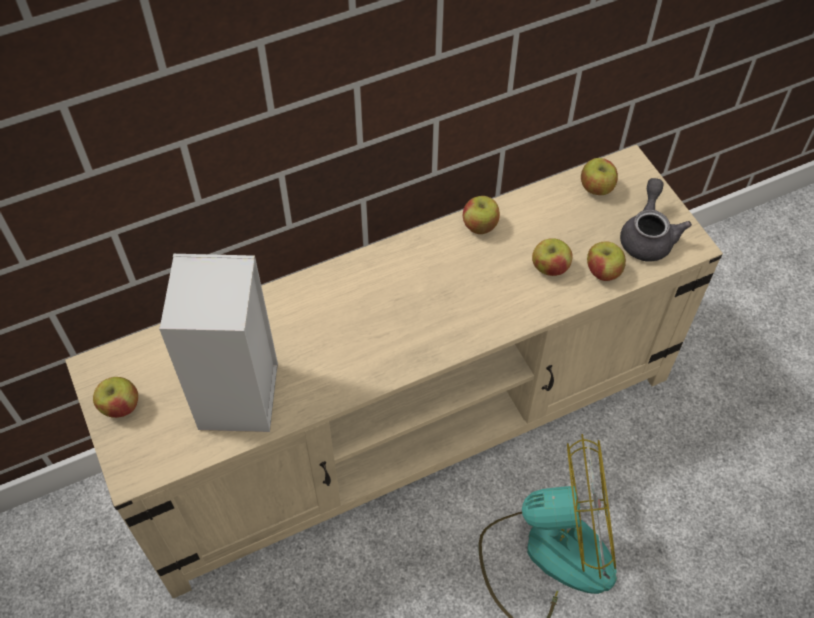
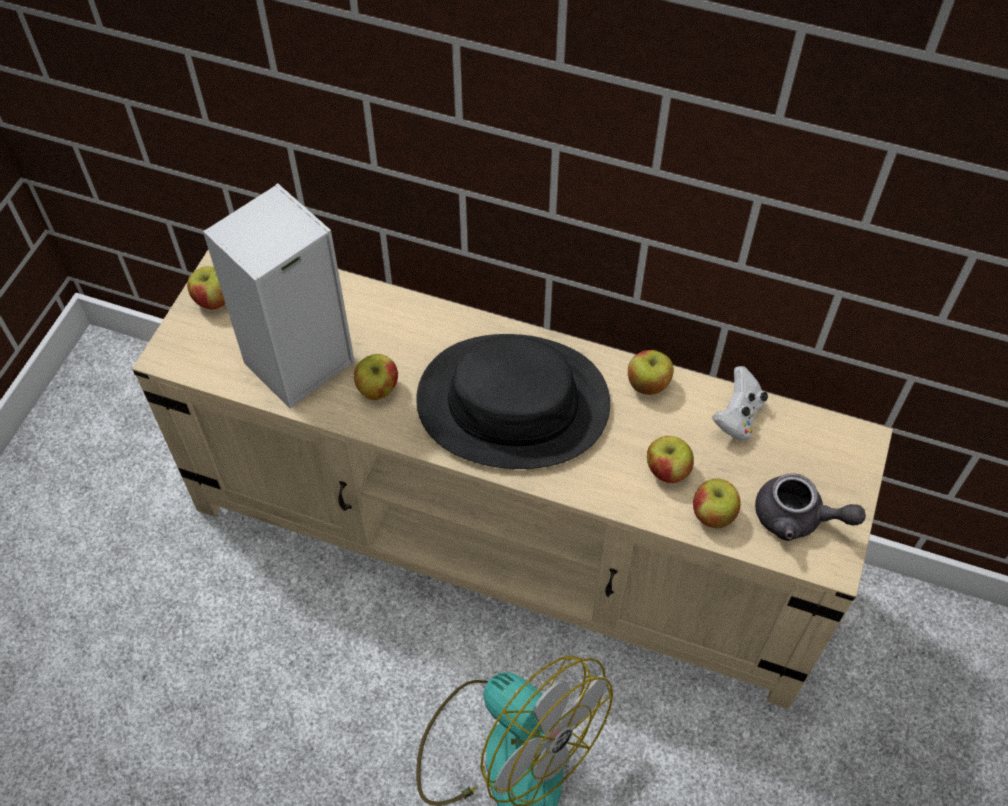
camera: 45 degrees right, 0 degrees up
apple [581,158,618,195] -> apple moved to [354,354,398,400]
grey teapot [620,178,692,261] -> grey teapot turned 60 degrees clockwise [755,474,866,541]
none -> black hat [416,334,610,469]
none -> white game controller [712,366,768,441]

